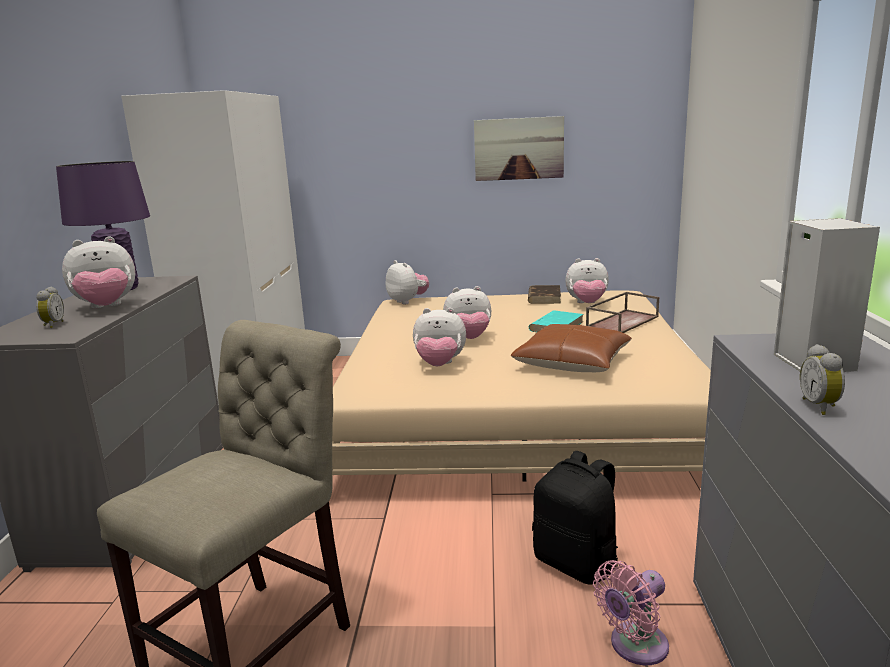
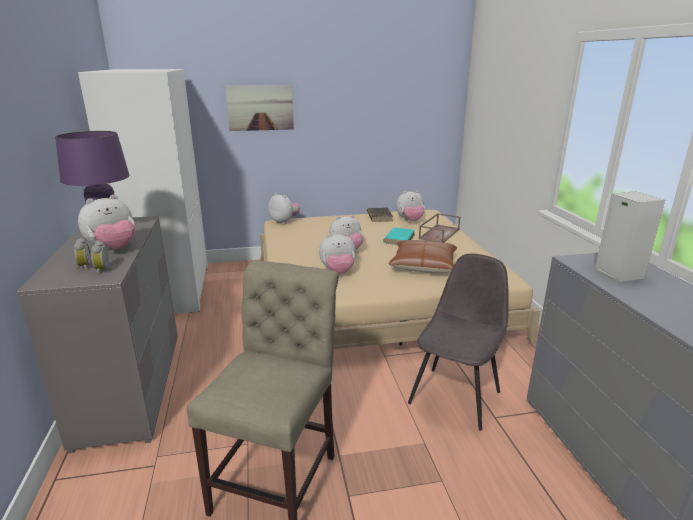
camera: 15 degrees left, 5 degrees up
picture [474,116,564,181] -> picture moved to [225,85,294,131]
black backpack [532,451,618,585] -> grey chair [408,254,509,431]
pink fan [593,560,669,665] -> none
alarm clock [800,344,845,415] -> alarm clock moved to [91,241,111,274]

